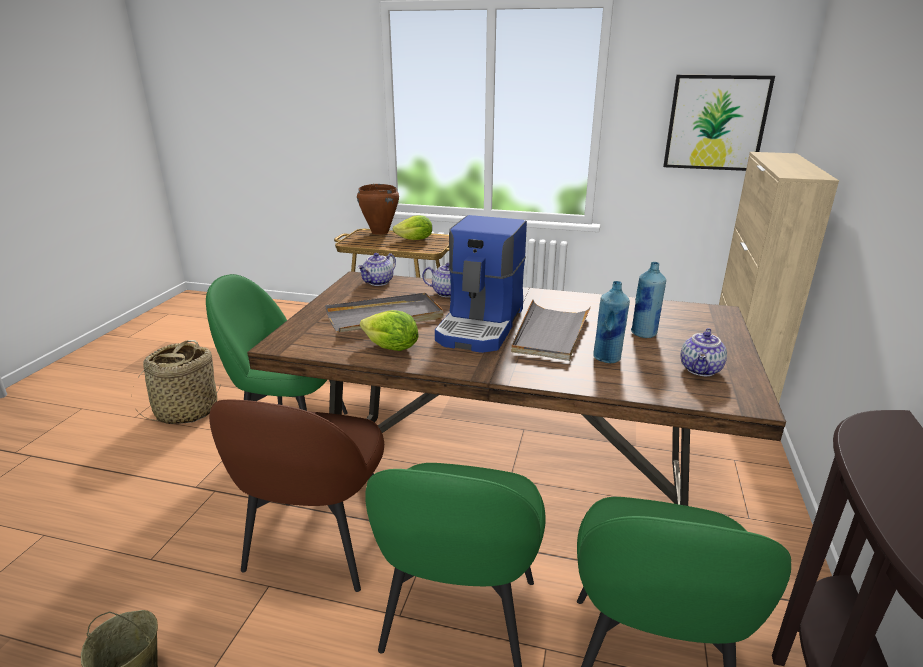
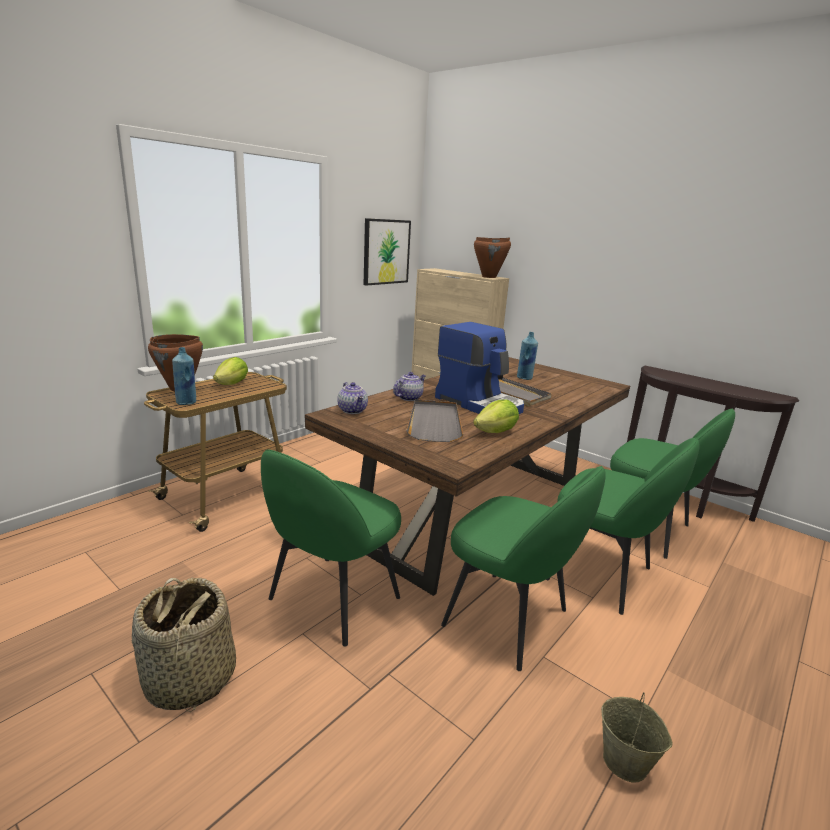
camera: 65 degrees left, 5 degrees down
brown chair [209,399,384,592] -> green chair [441,466,606,671]
blue bottle [593,281,630,363] -> blue bottle moved to [172,347,196,405]
teapot [681,328,727,376] -> none
none -> brown cooking pot [474,237,511,278]

